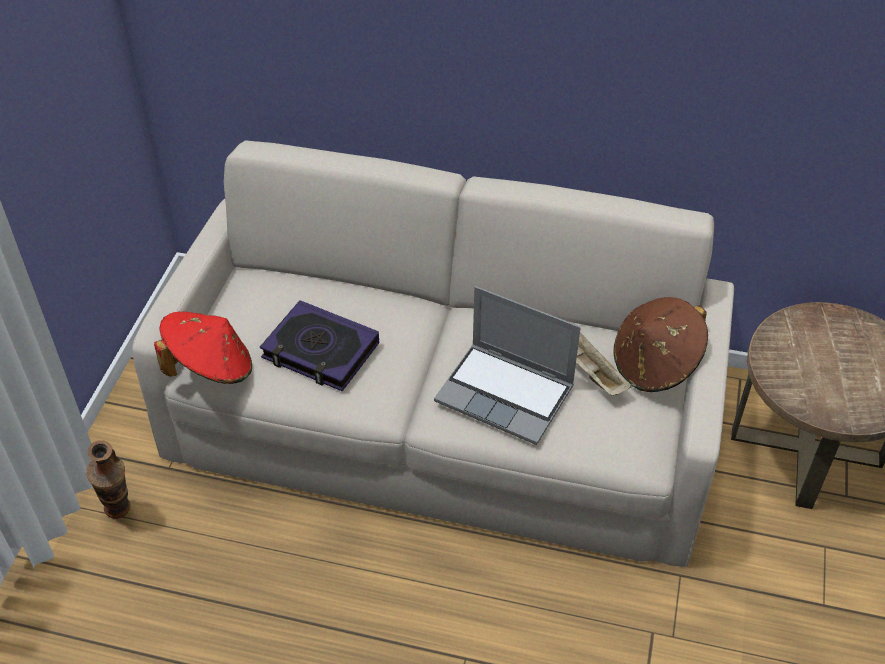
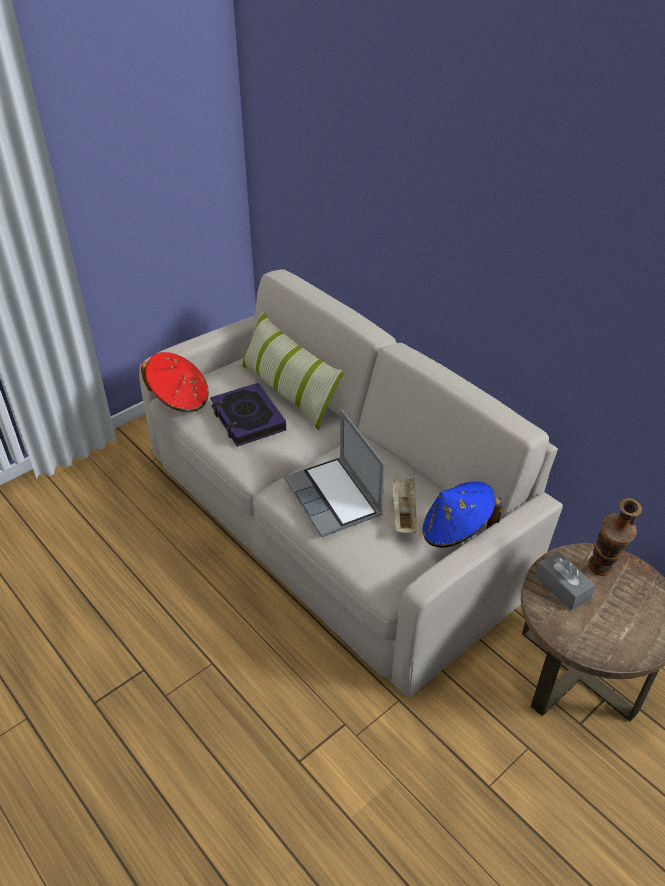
camera: 35 degrees right, 5 degrees down
vase [86,440,130,519] -> vase moved to [588,498,642,576]
brown hat [613,297,708,392] -> blue hat [423,482,502,548]
none -> pillow [239,310,345,431]
none -> grey tissue box [536,551,595,611]

